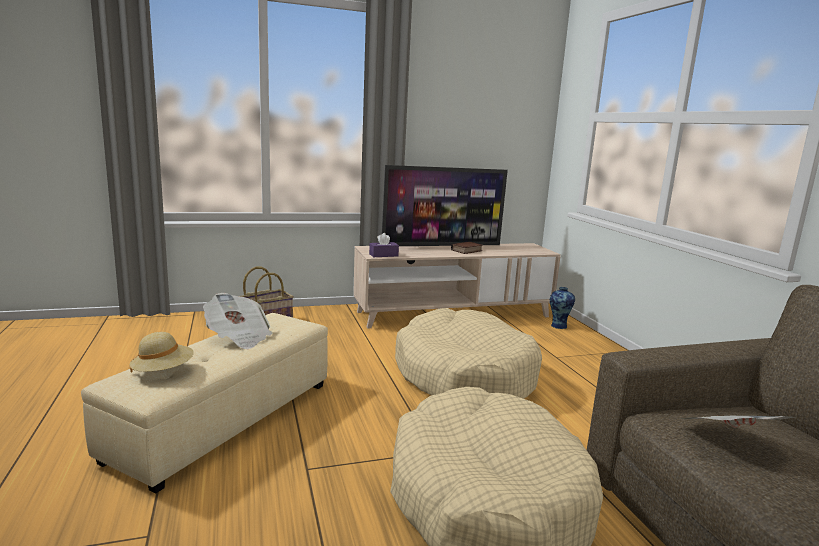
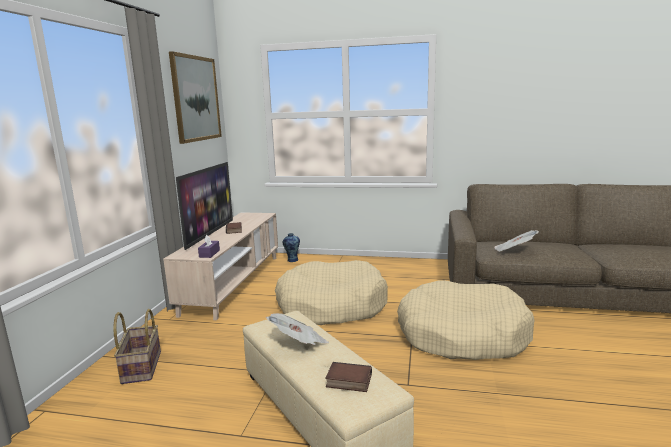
camera: 60 degrees left, 0 degrees up
beige hat [130,332,194,373] -> book [325,362,372,392]
none -> picture [169,51,222,144]

